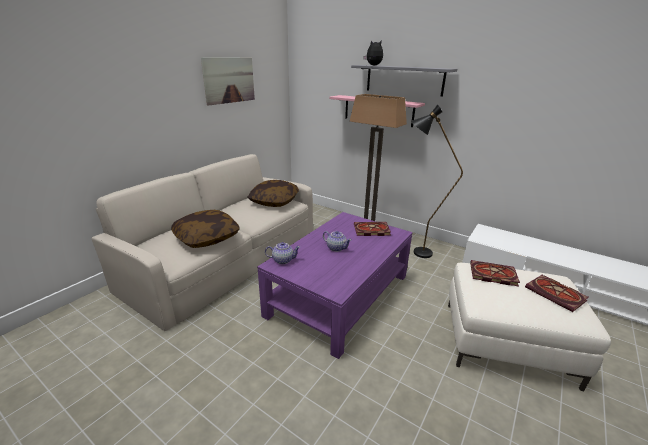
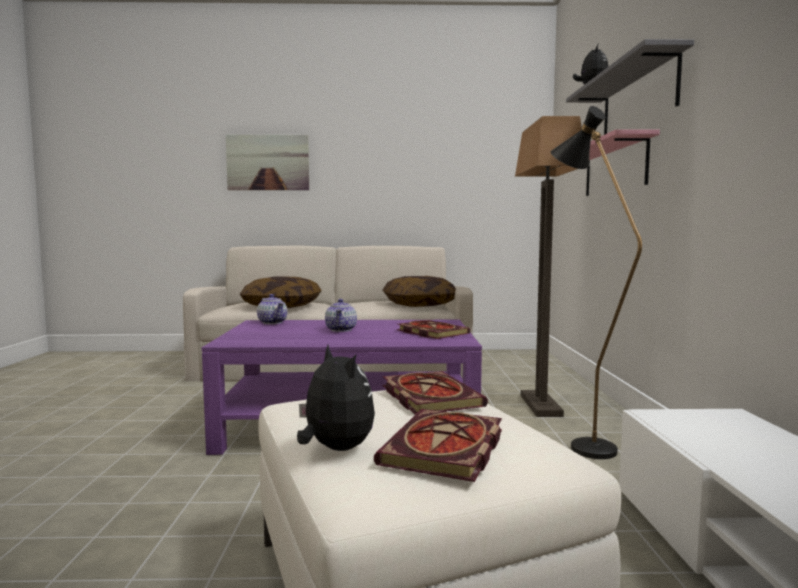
camera: 55 degrees right, 20 degrees down
picture [201,57,255,106] -> picture moved to [226,135,309,190]
none -> plush toy [297,345,375,451]

